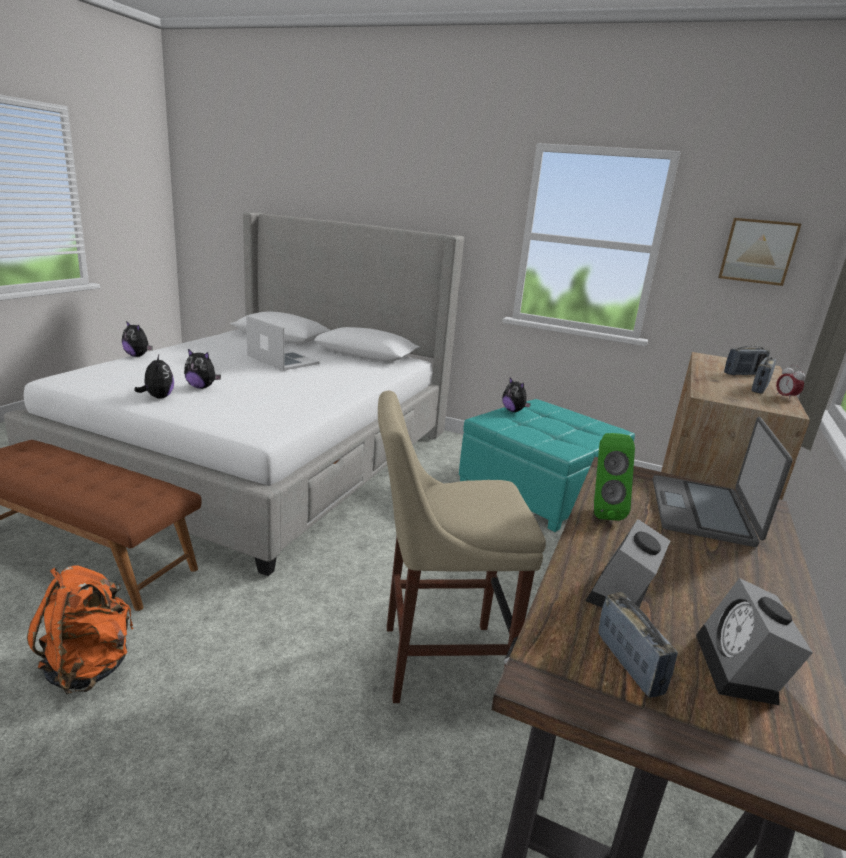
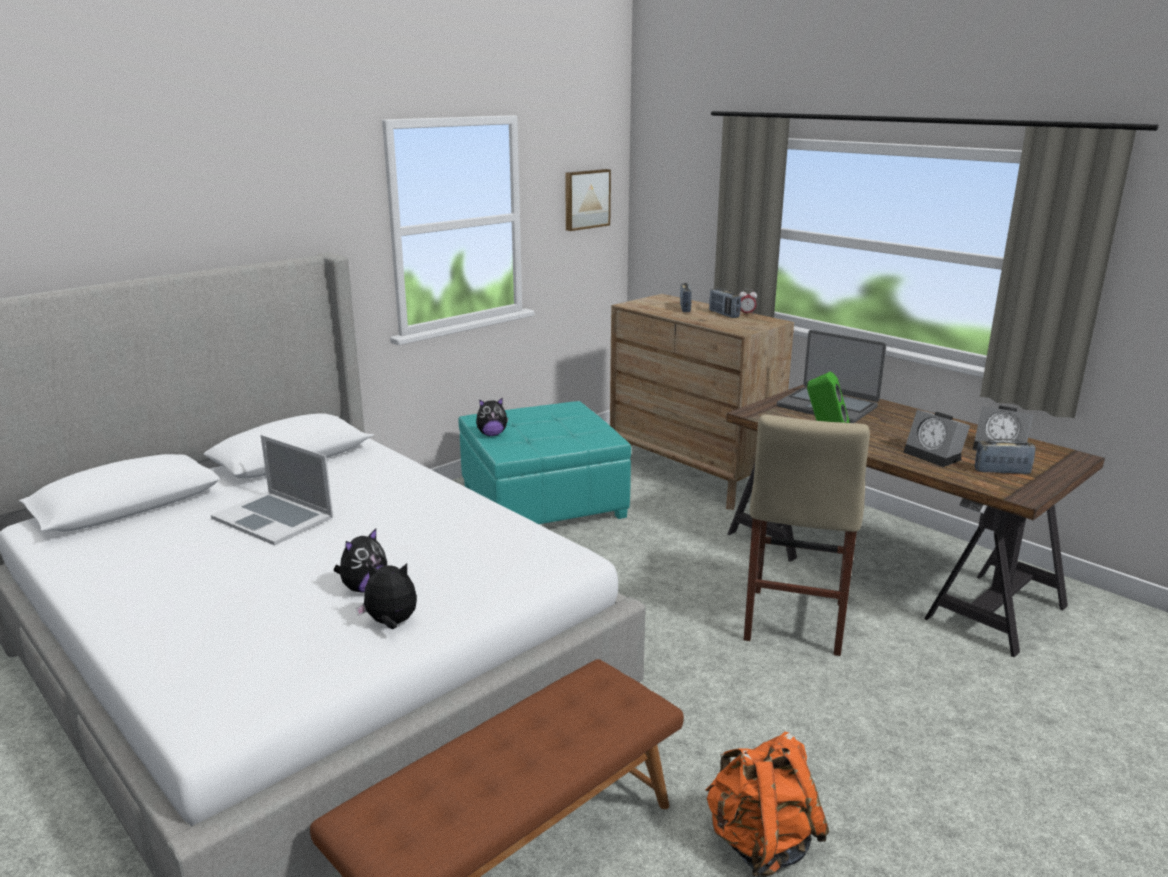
camera: 65 degrees left, 0 degrees up
plush toy [122,321,152,357] -> none
laptop [246,315,319,370] -> laptop turned 120 degrees counterclockwise [211,435,333,546]

